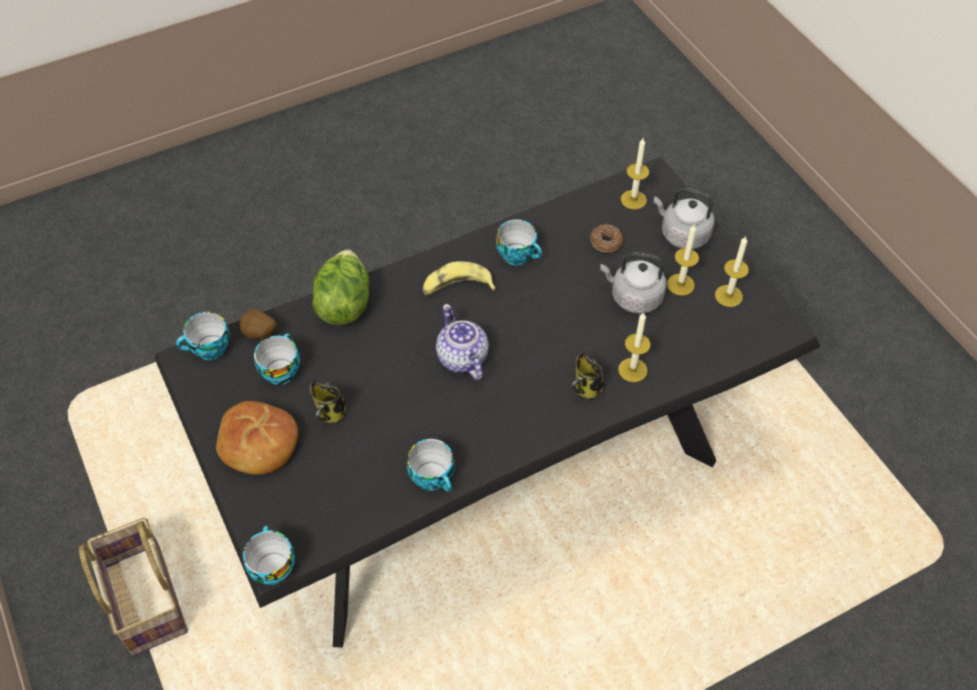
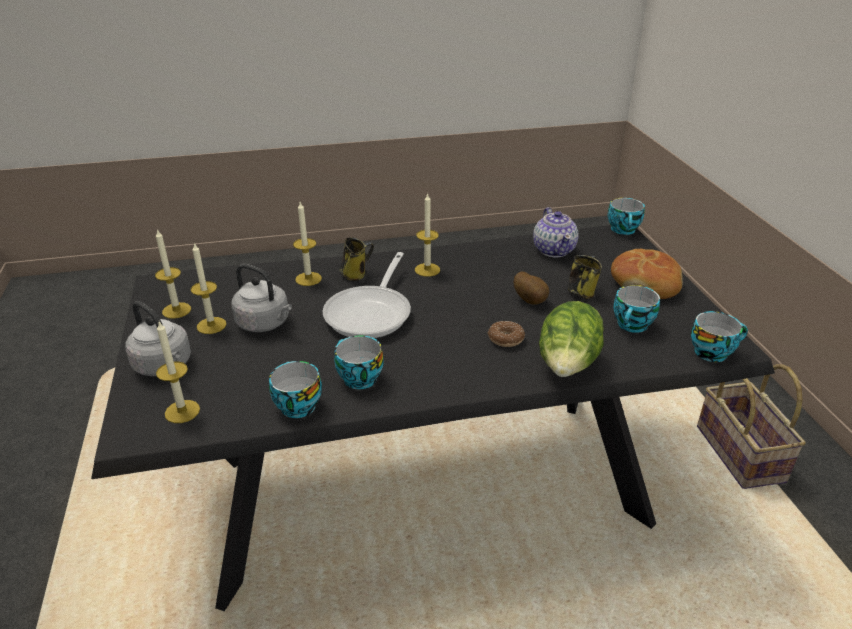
camera: 165 degrees left, 20 degrees down
potato [240,309,277,339] -> potato moved to [513,272,549,305]
cup [407,439,455,491] -> cup moved to [269,361,322,418]
banana [423,261,496,295] -> none
teapot [436,304,489,380] -> teapot moved to [533,207,579,257]
donut [590,224,623,253] -> donut moved to [488,321,525,347]
none -> frying pan [322,252,411,338]
none -> candle [415,193,440,277]

